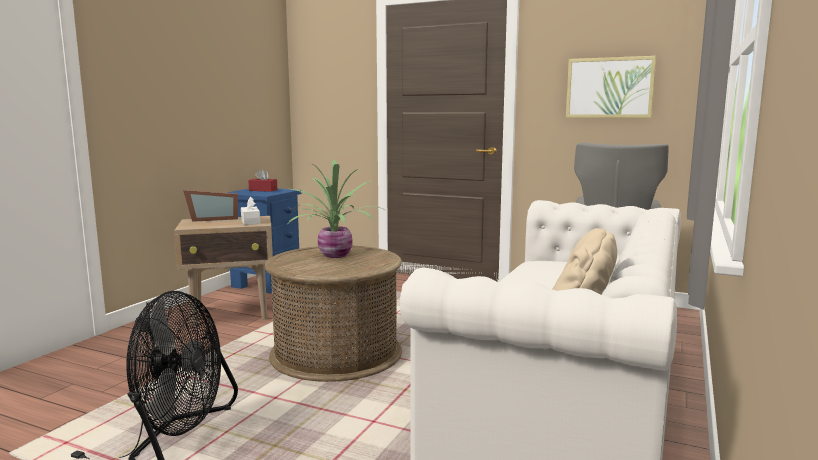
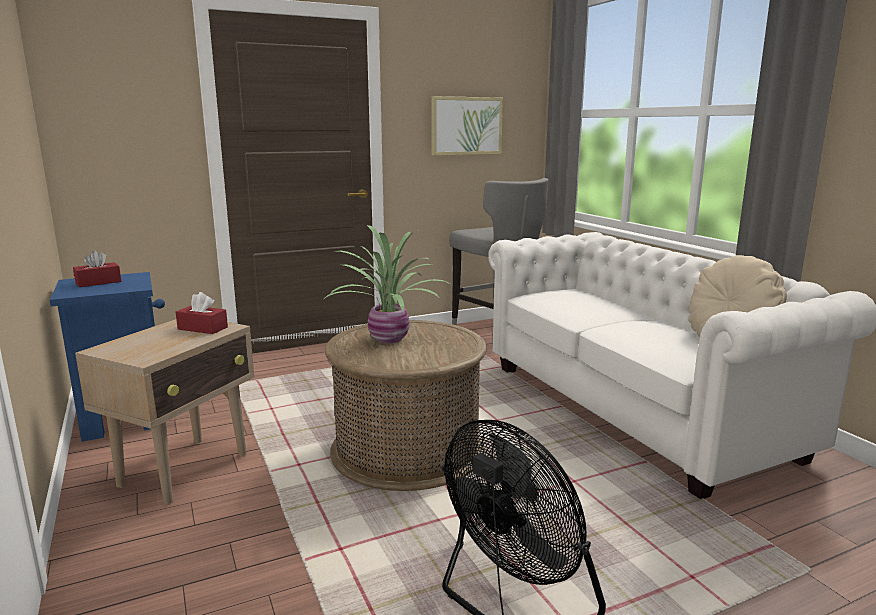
camera: 50 degrees left, 5 degrees up
picture frame [183,189,238,222] -> none
white tissue box [241,197,260,225] -> red tissue box [176,292,228,334]

